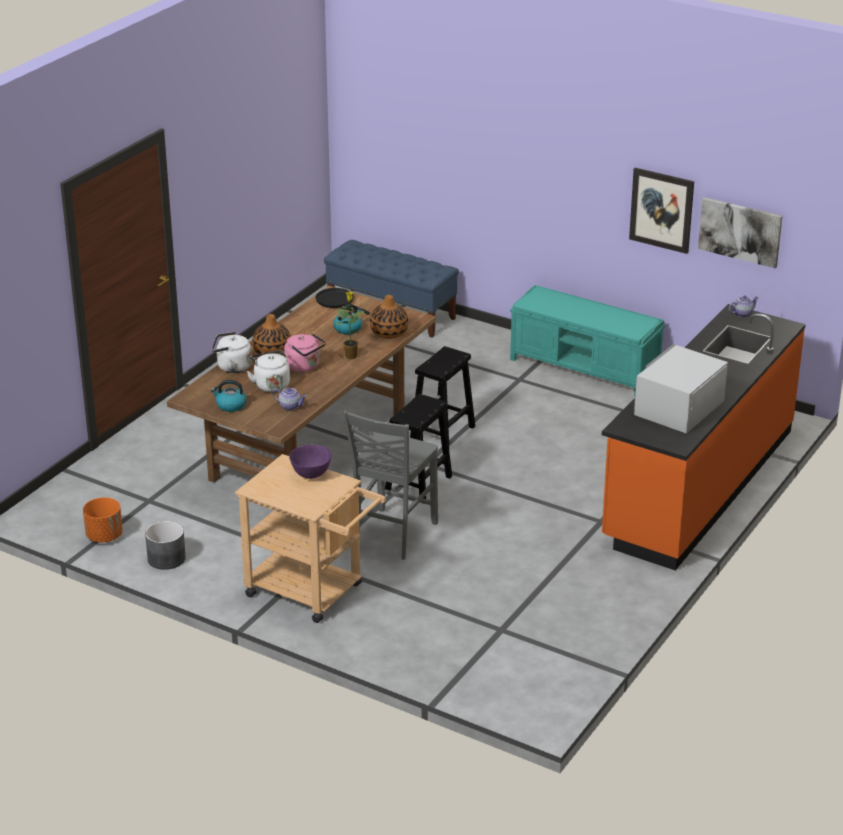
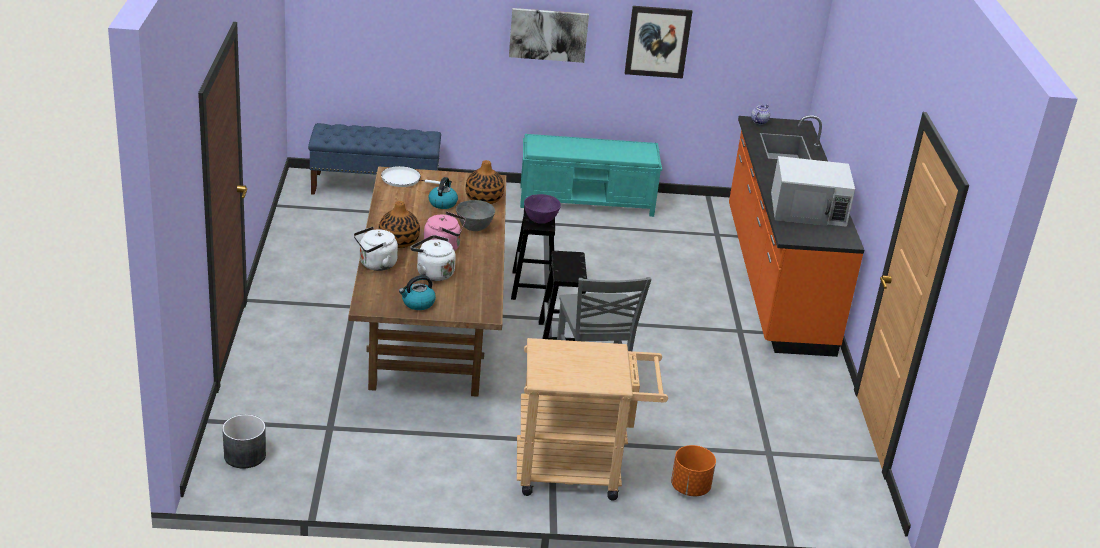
camera: 35 degrees left, 0 degrees up
orange planter [83,497,123,543] -> orange planter moved to [671,445,716,496]
grey planter [145,521,186,570] -> grey planter moved to [222,414,266,468]
teapot [273,388,307,410] -> none
purple bowl [289,444,332,479] -> purple bowl moved to [524,194,561,224]
black frying pan [316,288,370,314] -> white frying pan [381,166,445,187]
potted plant [336,291,364,359] -> grey bowl [456,200,495,231]
white microwave [634,344,728,434] -> white microwave turned 90 degrees counterclockwise [771,156,855,227]
picture [698,197,783,268] -> picture moved to [509,8,589,63]

